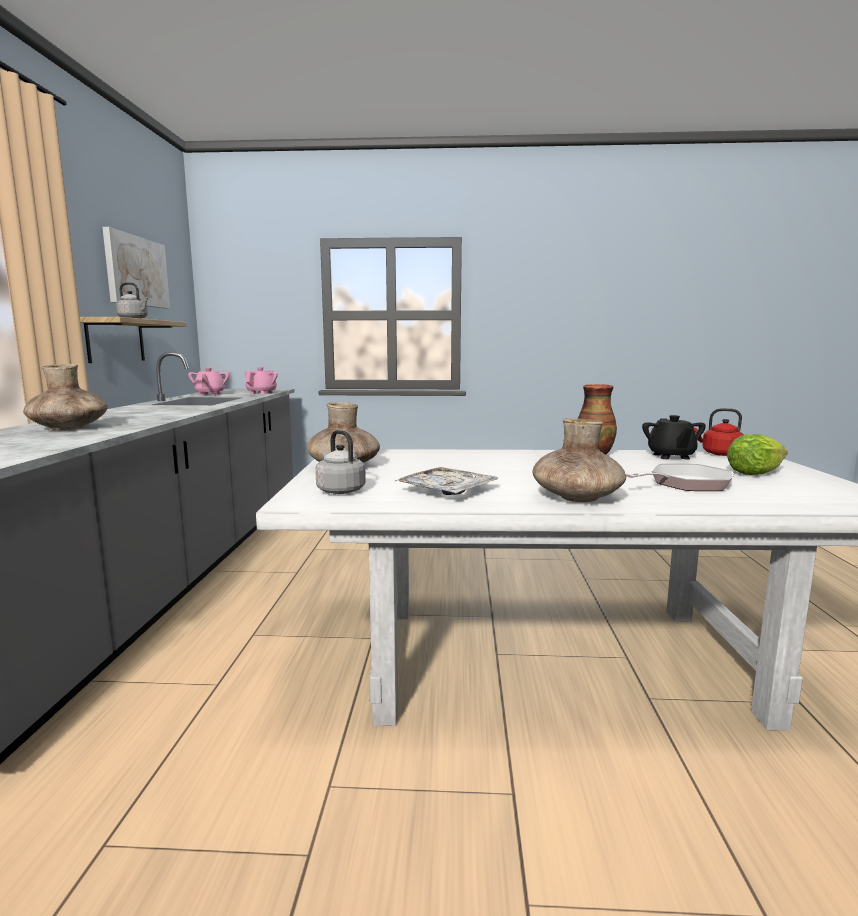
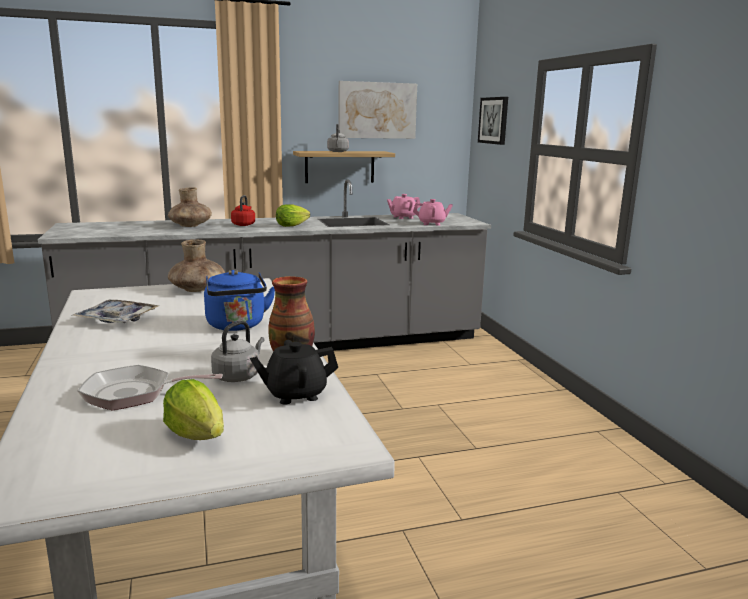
camera: 70 degrees right, 5 degrees up
grey kettle [315,430,366,494] -> grey kettle moved to [211,321,265,382]
brown vase [532,418,626,502] -> none
frying pan [626,464,734,491] -> frying pan turned 135 degrees clockwise [77,365,223,411]
red kettle [693,408,744,456] -> red kettle moved to [231,195,255,226]
none -> blue kettle [204,270,275,331]
none -> lettuce [276,204,310,227]
none -> picture [478,97,508,145]

